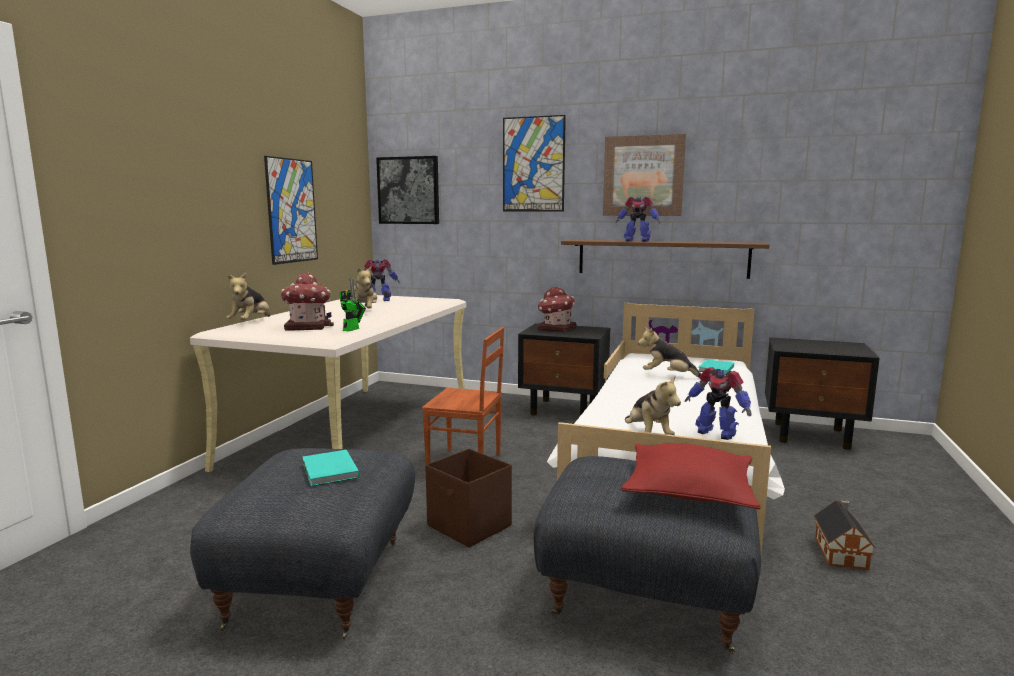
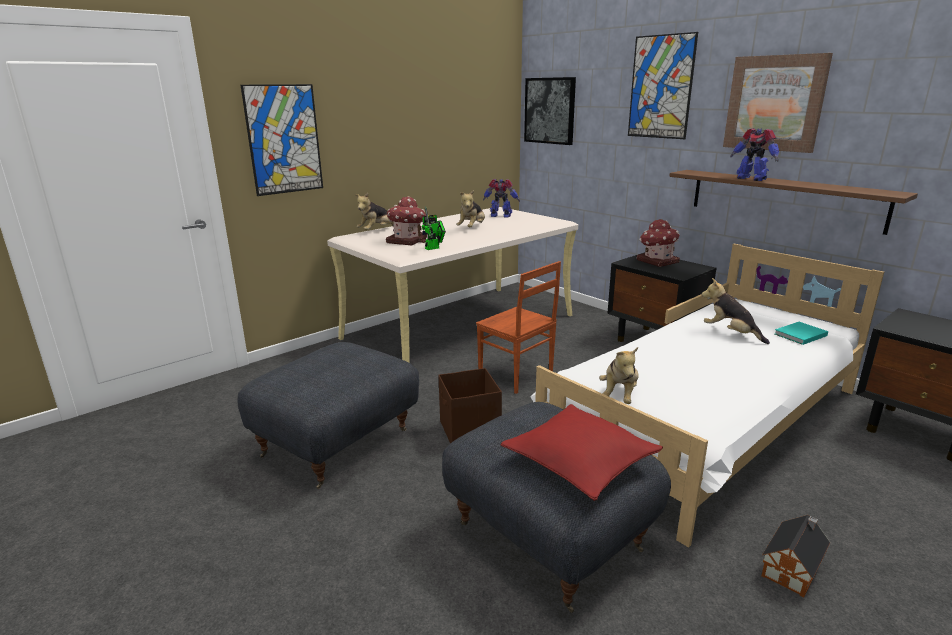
camera: 30 degrees right, 10 degrees up
picture [264,156,318,265] -> picture moved to [241,84,323,196]
turquoise book [302,450,359,487] -> none
toy robot [685,367,751,440] -> none

